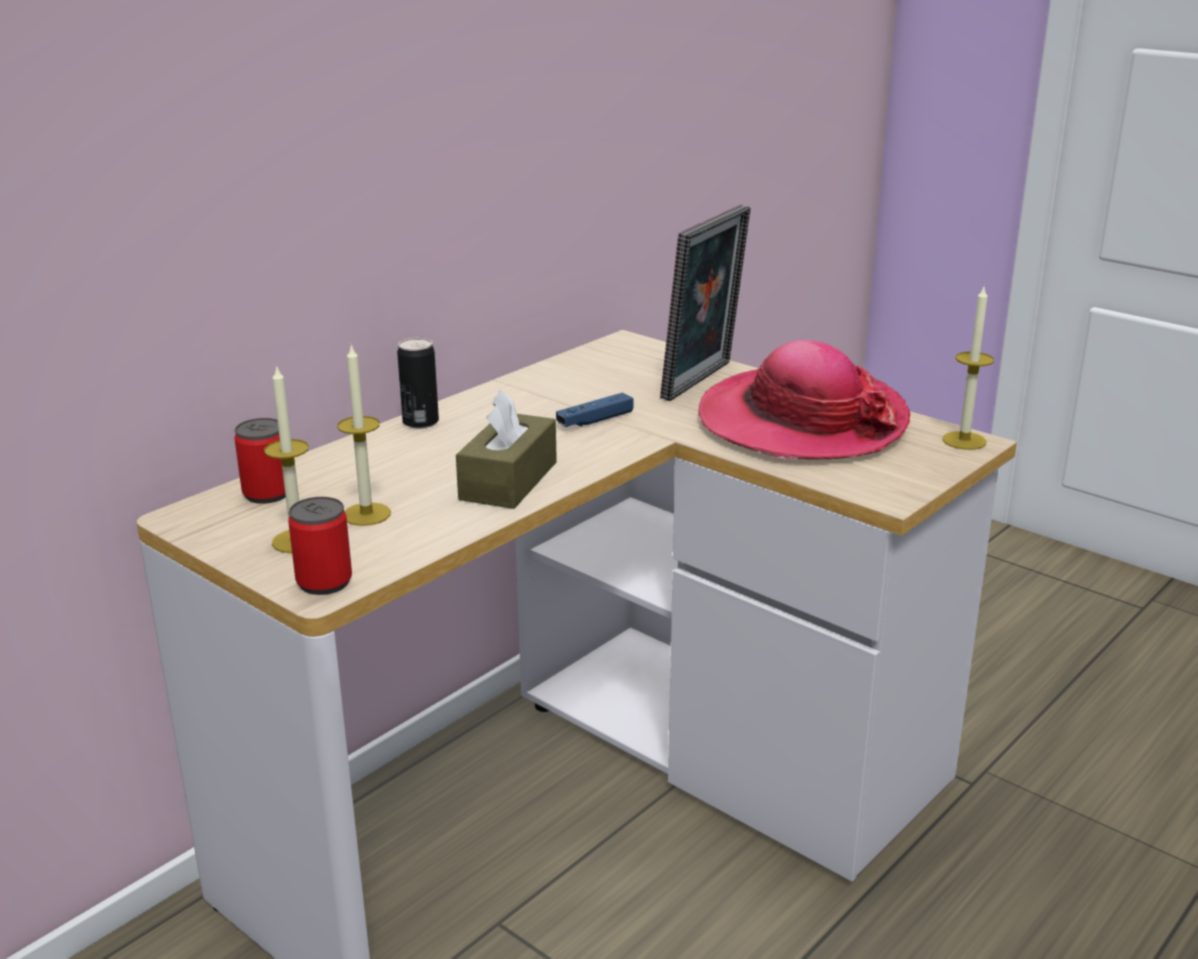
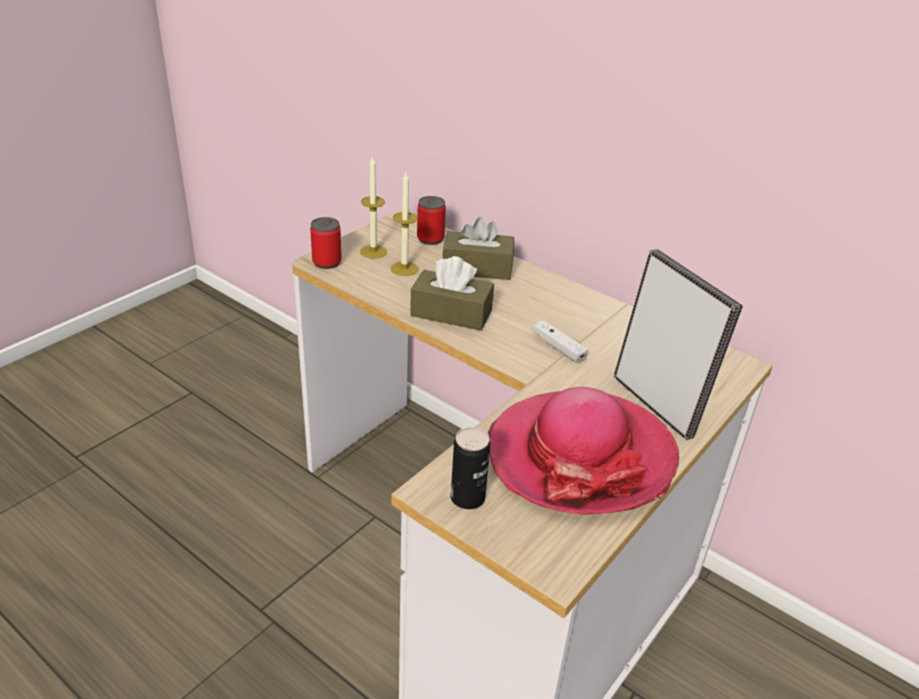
camera: 85 degrees right, 10 degrees up
can [397,338,439,429] -> can moved to [451,427,490,509]
blue game controller [556,393,634,427] -> white game controller [532,320,588,363]
picture frame [660,205,751,401] -> picture frame turned 150 degrees counterclockwise [614,249,743,440]
candle [942,287,994,450] -> none
none -> brown tissue box [442,217,514,280]

